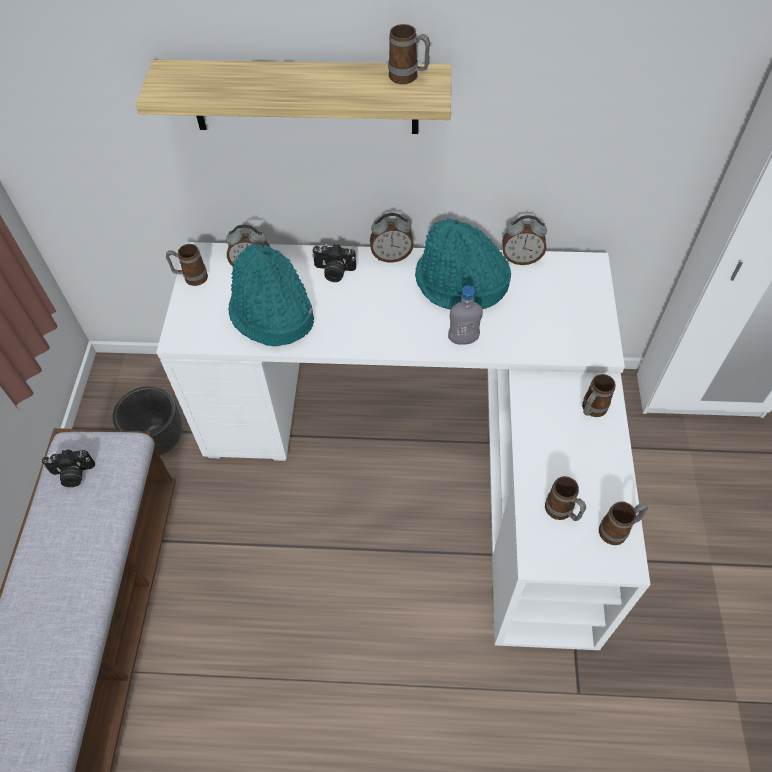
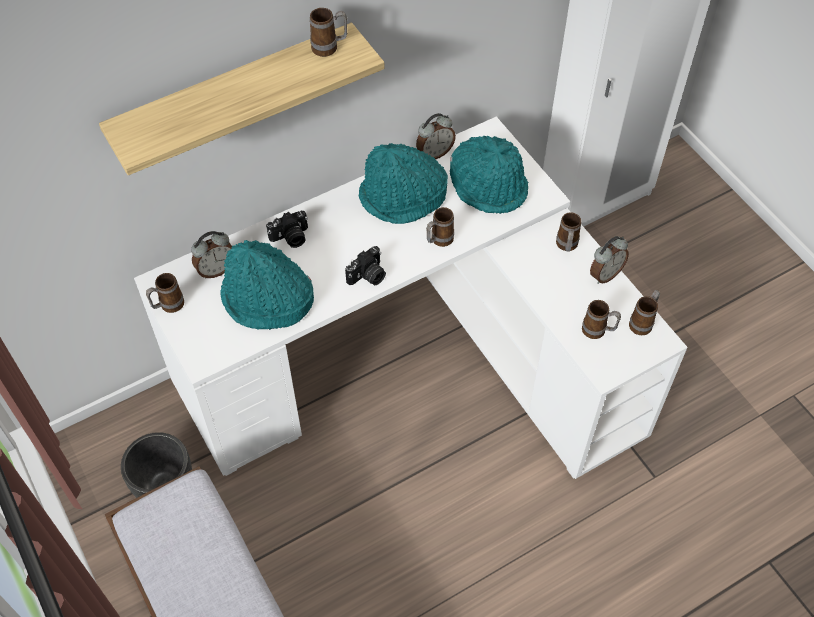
camera: 35 degrees left, 0 degrees up
camera [42,450,95,487] -> camera moved to [345,246,386,285]
alarm clock [370,213,414,263] -> alarm clock moved to [590,236,629,284]
grey bottle [448,286,483,345] -> mug [426,207,454,247]
none -> turquoise hat [450,136,528,214]

